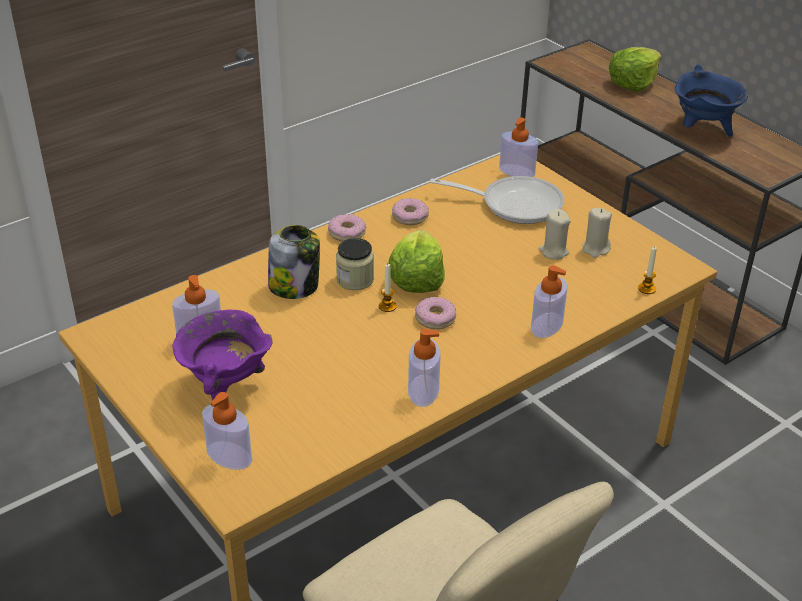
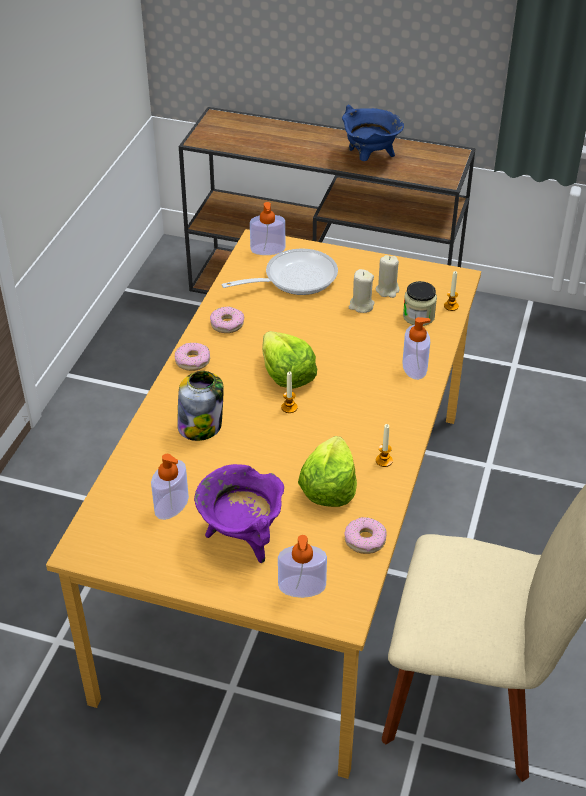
camera: 35 degrees left, 5 degrees up
jar [336,238,374,290] -> jar moved to [403,281,437,326]
soap dispenser [408,329,441,407] -> candle [376,424,393,467]
donut [415,297,456,329] -> donut moved to [344,517,387,554]
lettuce [609,47,662,92] -> lettuce moved to [298,436,357,507]

